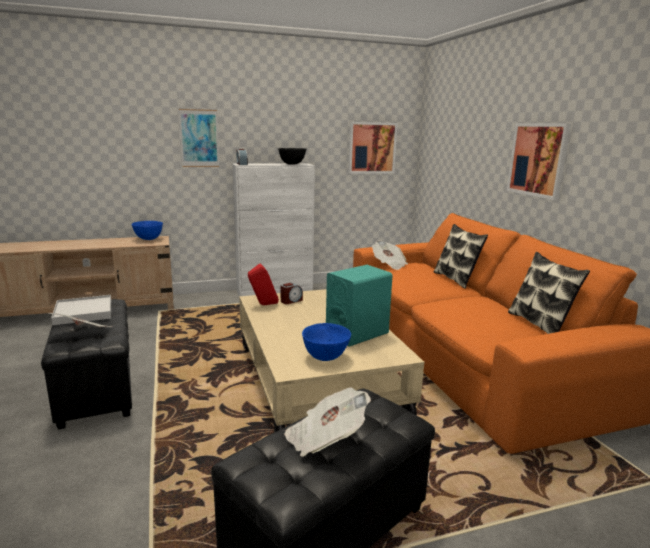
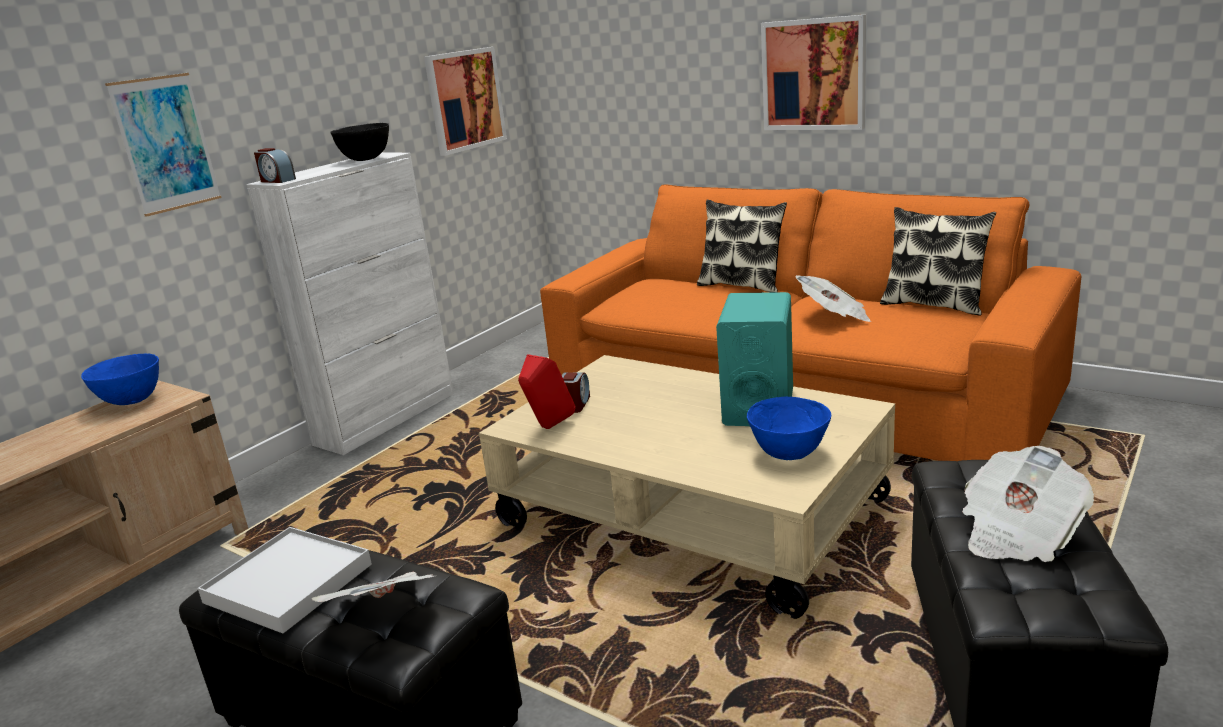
camera: 35 degrees left, 5 degrees up
newspaper [372,240,408,270] -> newspaper moved to [796,275,871,322]

